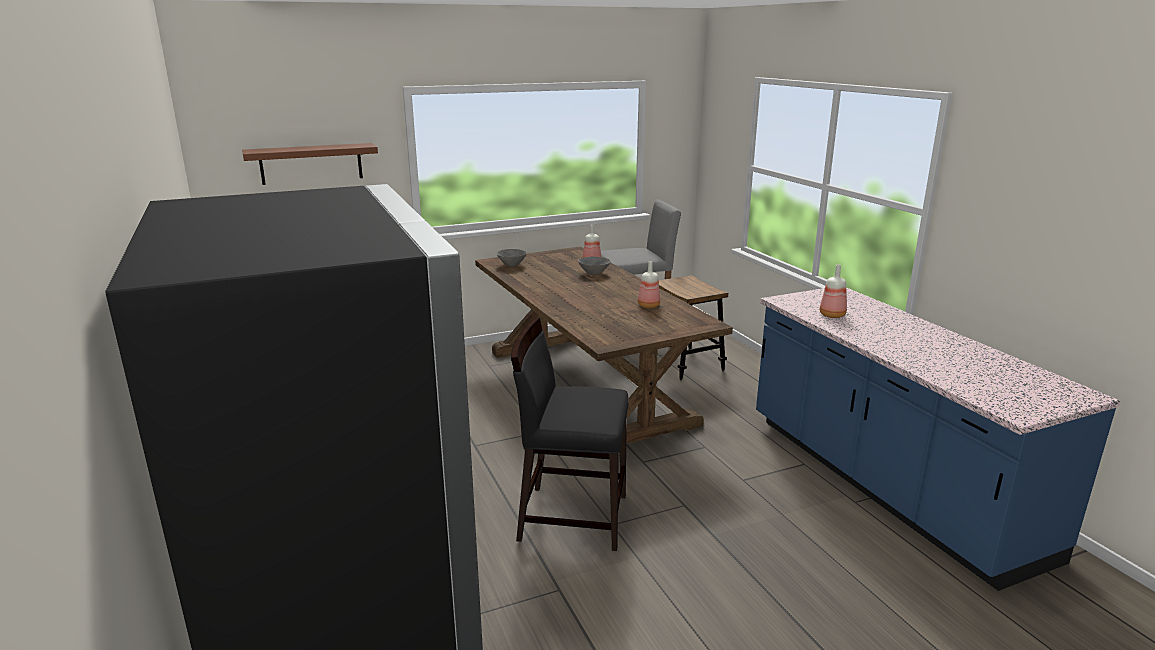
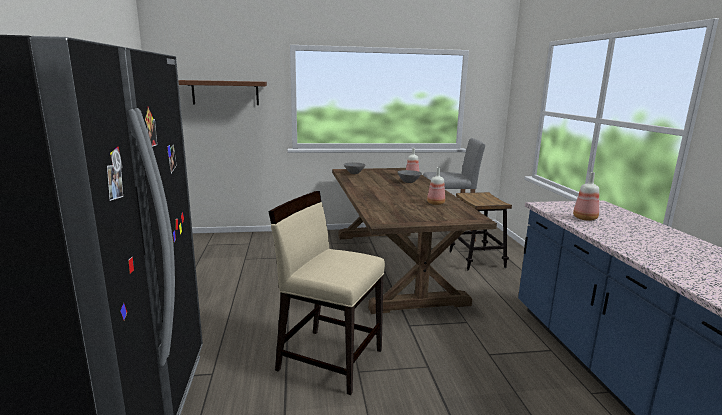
camera: 15 degrees right, 5 degrees down
black chair [511,318,629,551] -> beige chair [269,191,385,395]

